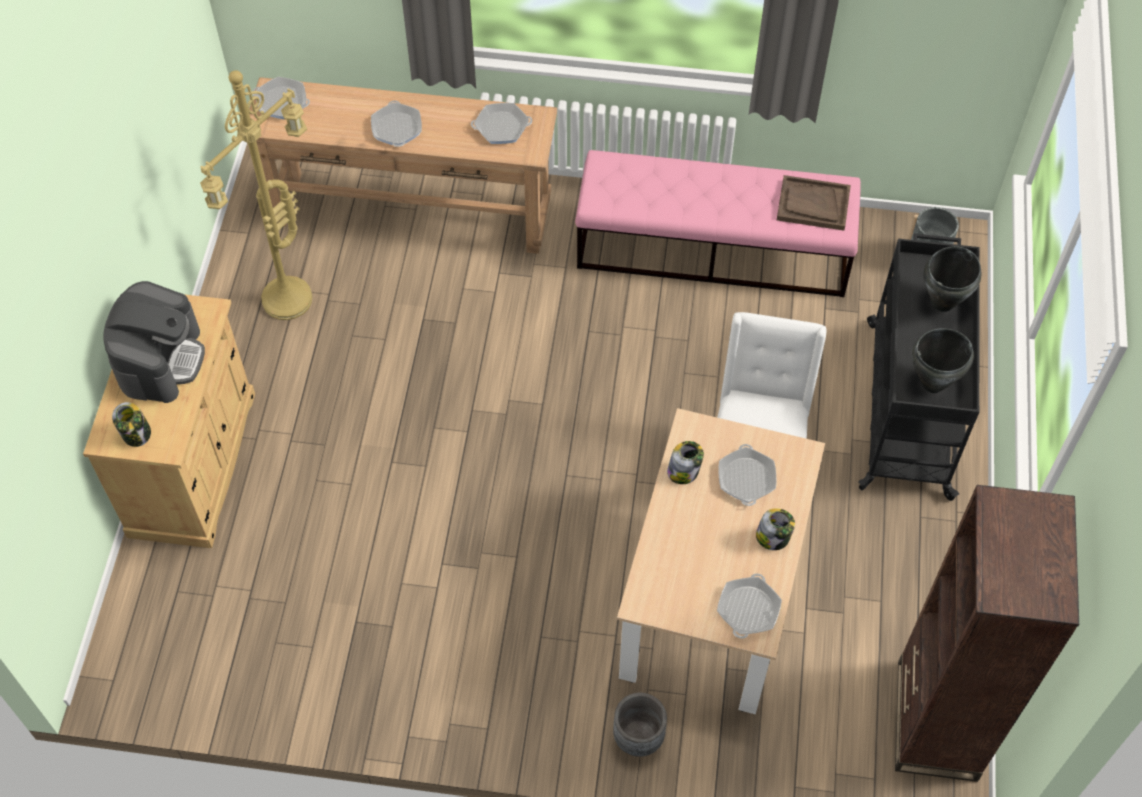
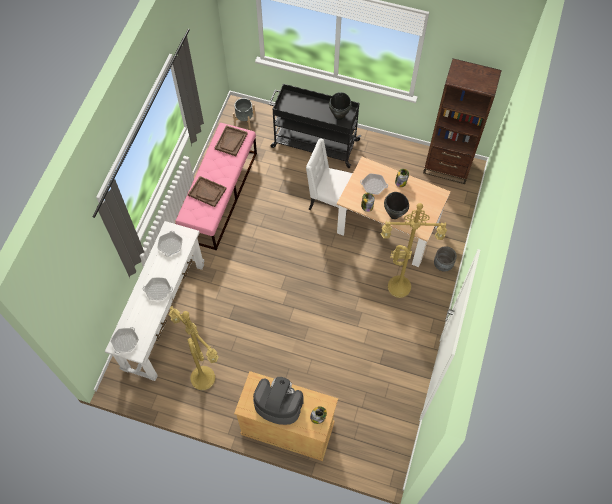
camera: 80 degrees left, 5 degrees up
brown console table [250,77,557,254] -> white console table [105,221,204,381]
frying pan [717,573,782,639] -> none
black cooking pot [924,246,982,312] -> black cooking pot moved to [384,192,409,219]
none -> brown tray [188,176,227,207]
none -> yellow floor lamp [381,203,447,298]

